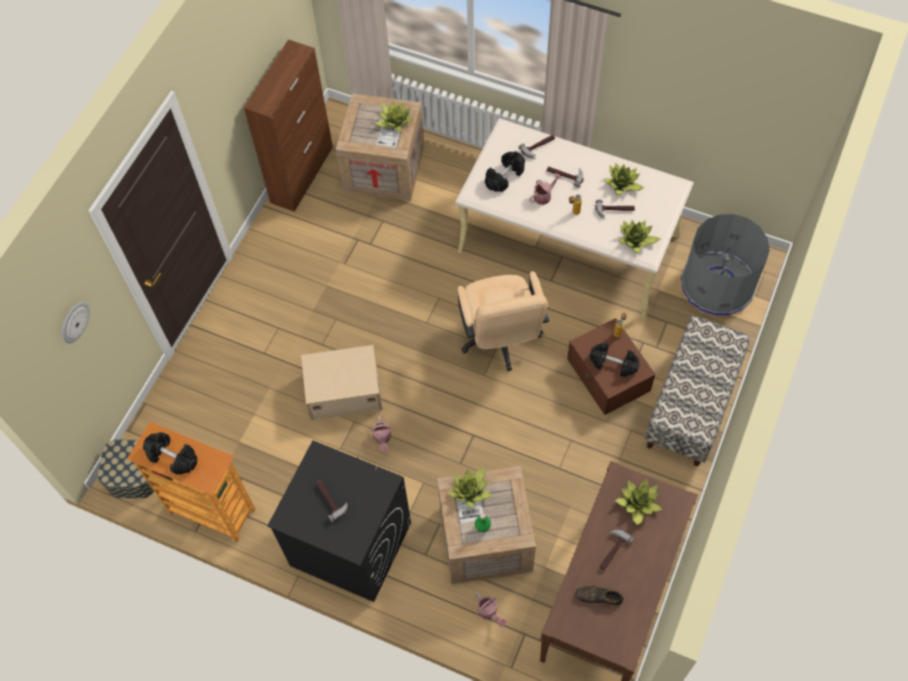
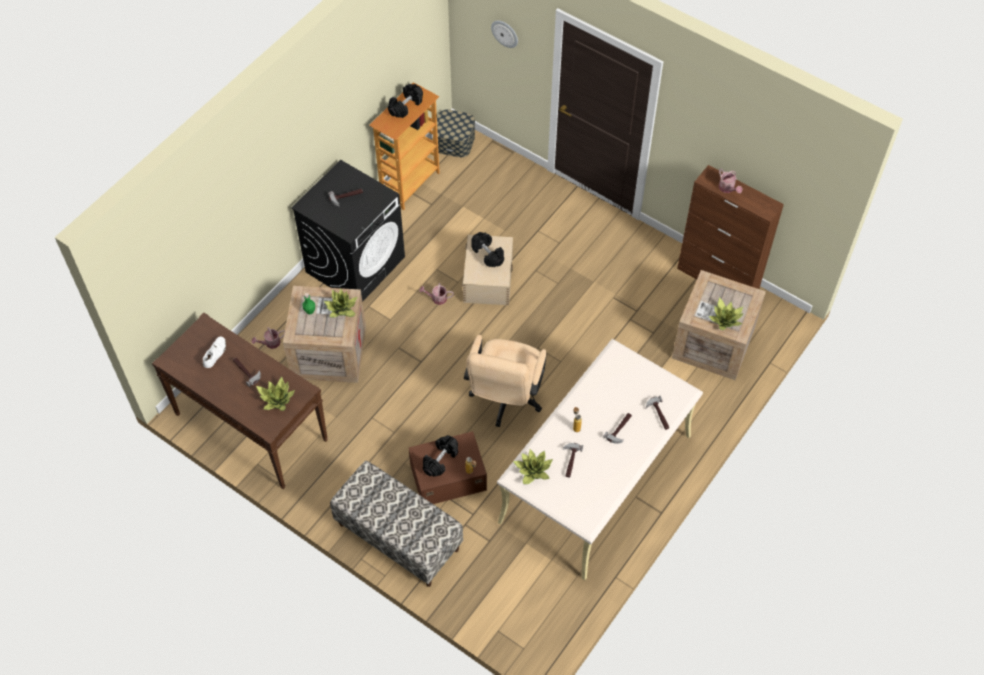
camera: 100 degrees right, 5 degrees down
beige office chair [457,271,549,371] -> beige office chair turned 75 degrees counterclockwise [464,335,547,427]
black dumbbell [485,151,525,192] -> black dumbbell moved to [471,232,504,267]
watering can [529,173,562,205] -> watering can moved to [719,168,742,193]
brown shoe [575,586,623,605] -> white shoe [203,336,226,368]
potted plant [604,163,644,195] -> none
grey trash can [681,214,770,315] -> none

